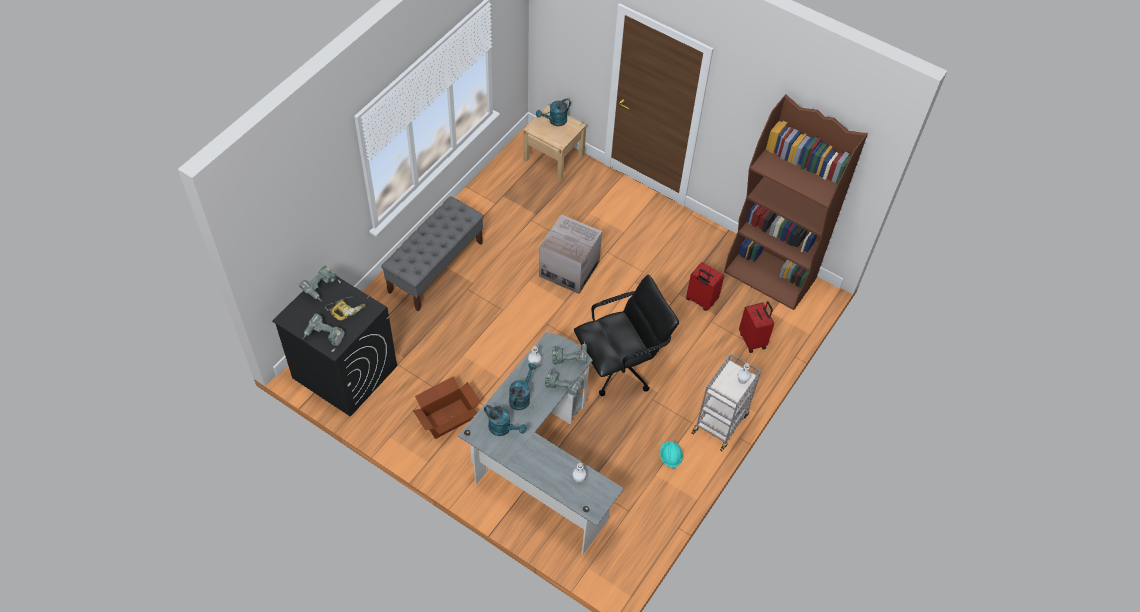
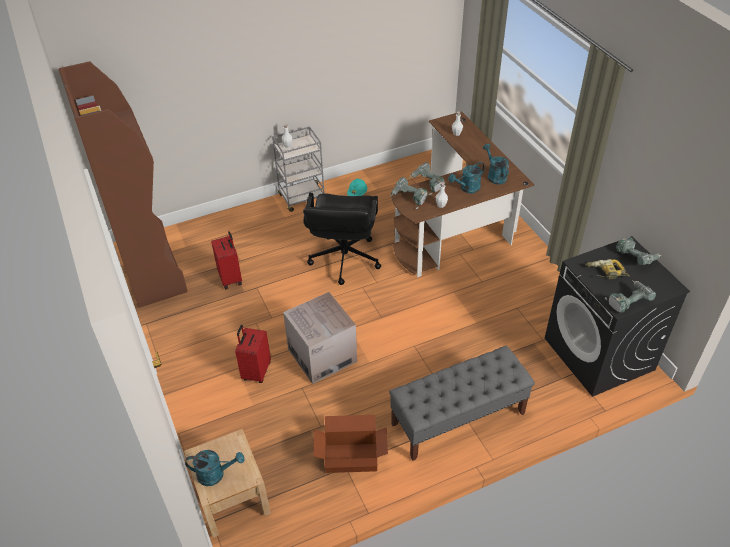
camera: 145 degrees left, 10 degrees down
cardboard box [413,376,480,439] -> cardboard box moved to [313,415,388,473]
grey desk [458,332,624,555] -> brown desk [391,111,534,277]
black office chair [574,275,679,396] -> black office chair turned 90 degrees counterclockwise [303,193,381,285]
red suitcase [739,301,774,353] -> red suitcase moved to [235,325,271,383]

